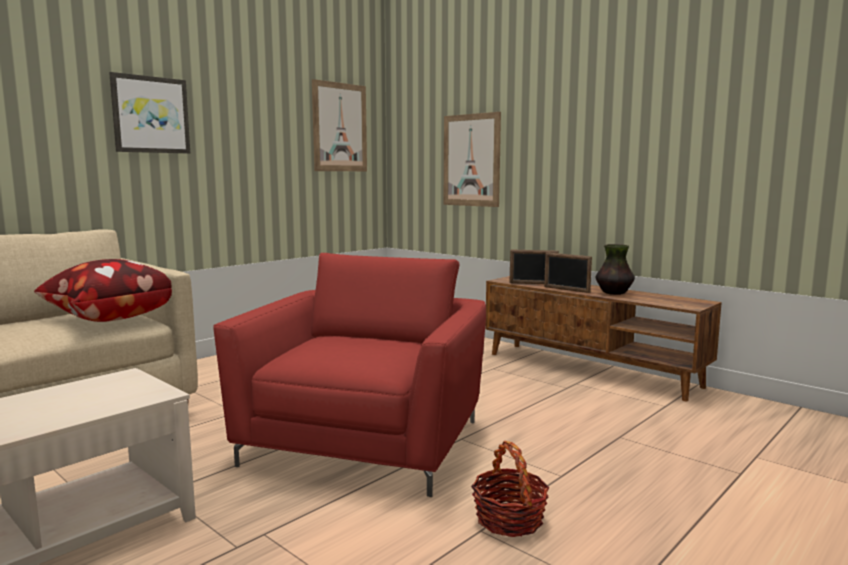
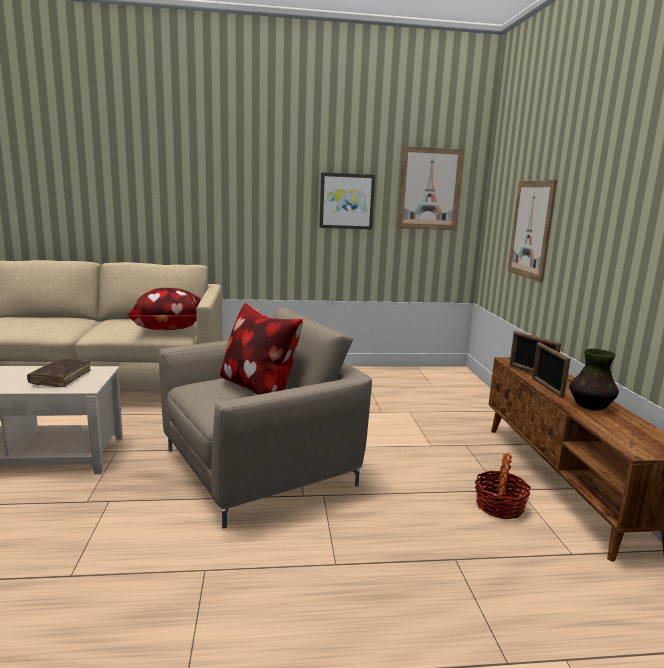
camera: 40 degrees right, 5 degrees up
picture [109,72,190,154] -> picture moved to [319,172,375,230]
red armchair [213,253,486,497] -> beige armchair [159,307,372,528]
basket [471,441,549,537] -> basket moved to [475,453,531,519]
none -> brown book [27,359,91,387]
none -> pillow [220,303,303,395]

